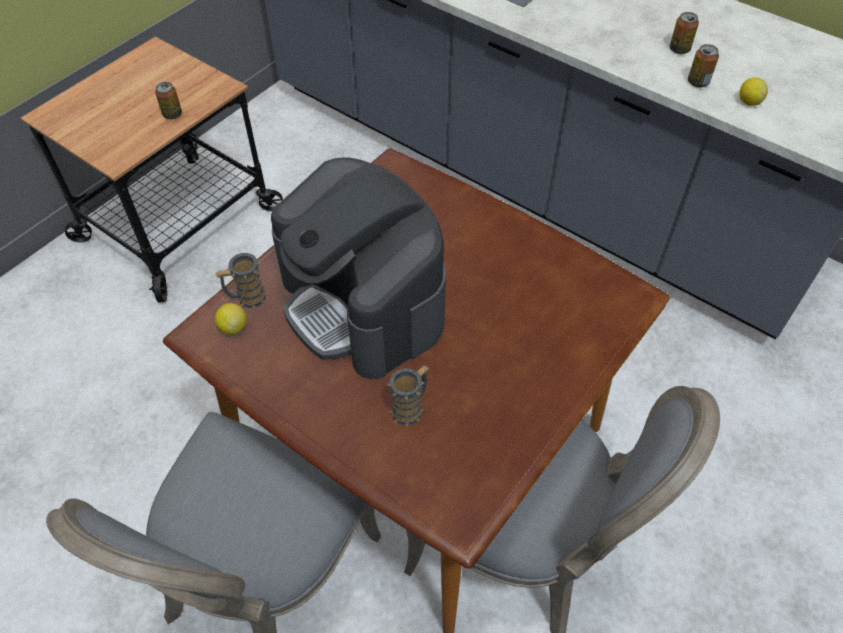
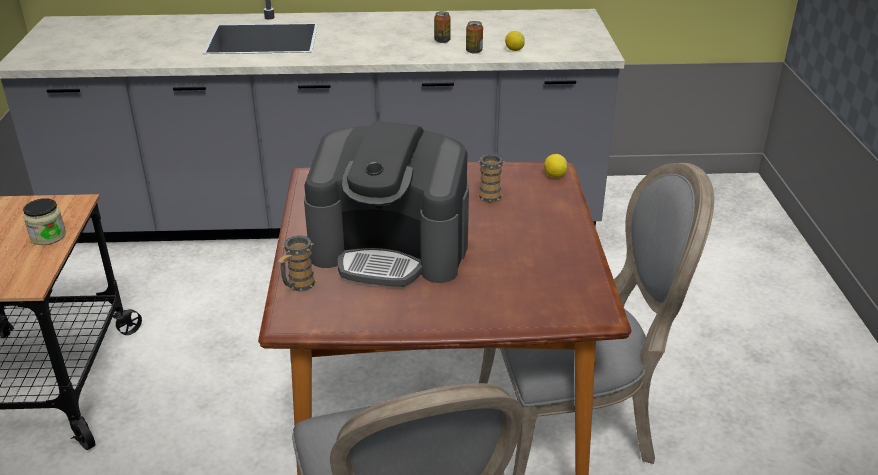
camera: 40 degrees left, 20 degrees down
can [155,82,182,119] -> jar [23,198,66,245]
lemon [215,303,247,335] -> lemon moved to [544,154,567,178]
mug [387,366,429,427] -> mug moved to [478,154,504,203]

